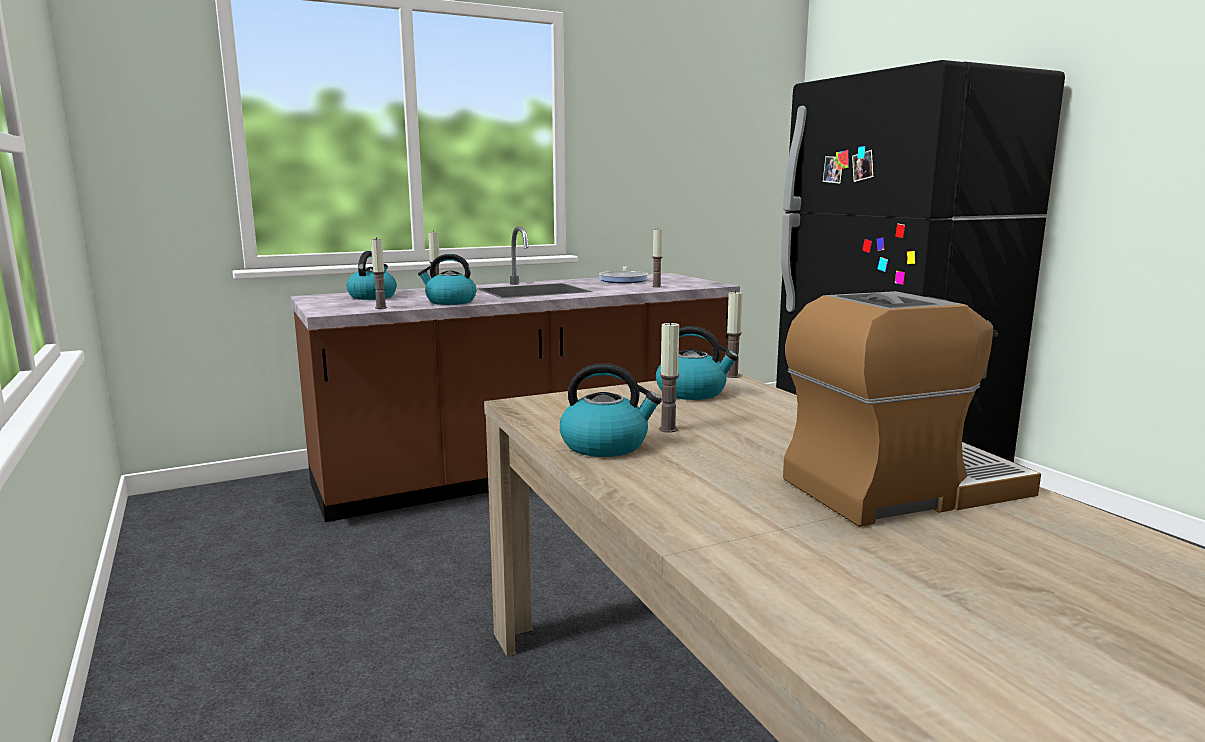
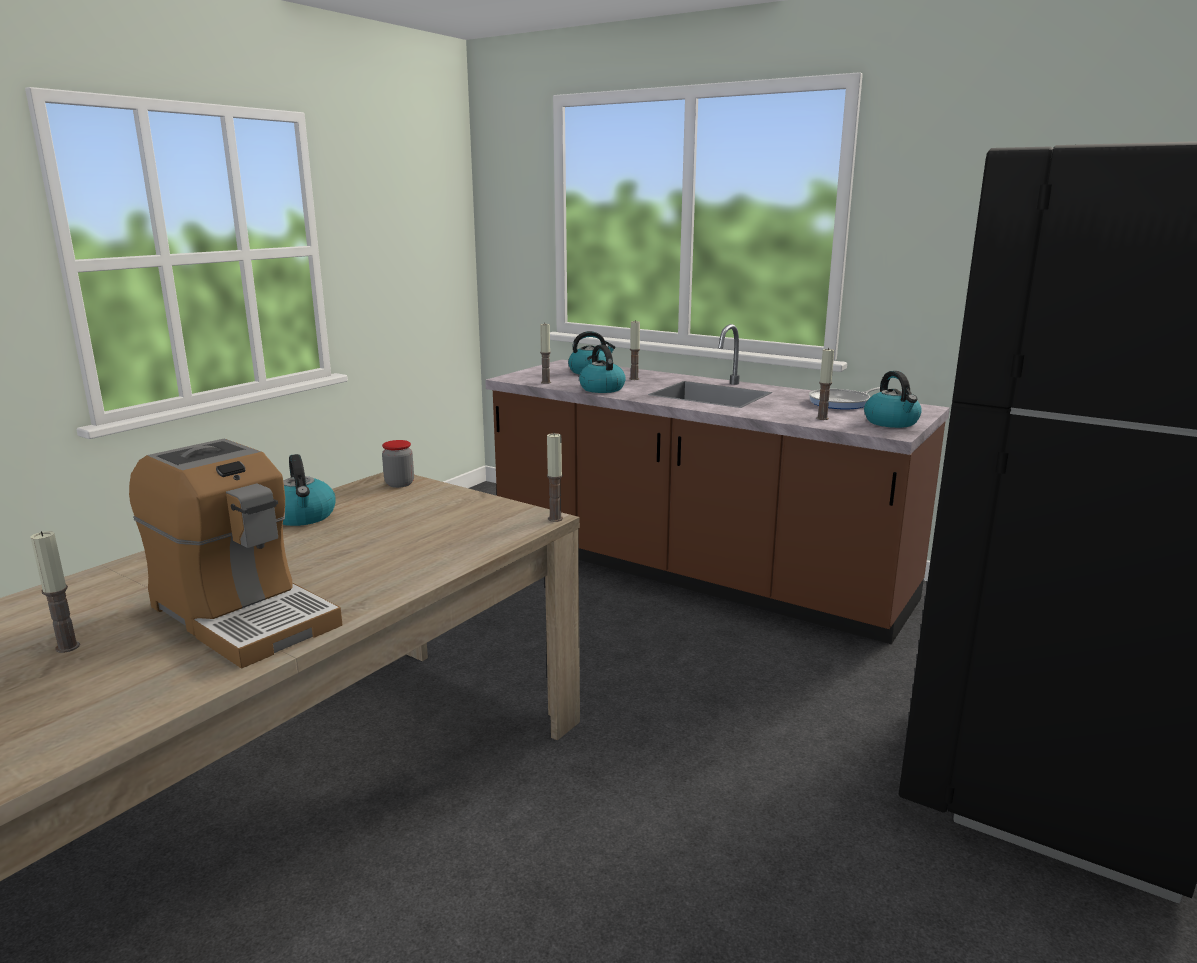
camera: 60 degrees right, 5 degrees up
kettle [656,326,738,400] -> kettle moved to [864,371,922,428]
candle [659,321,679,433] -> candle moved to [31,531,80,653]
none -> jar [382,440,414,488]

